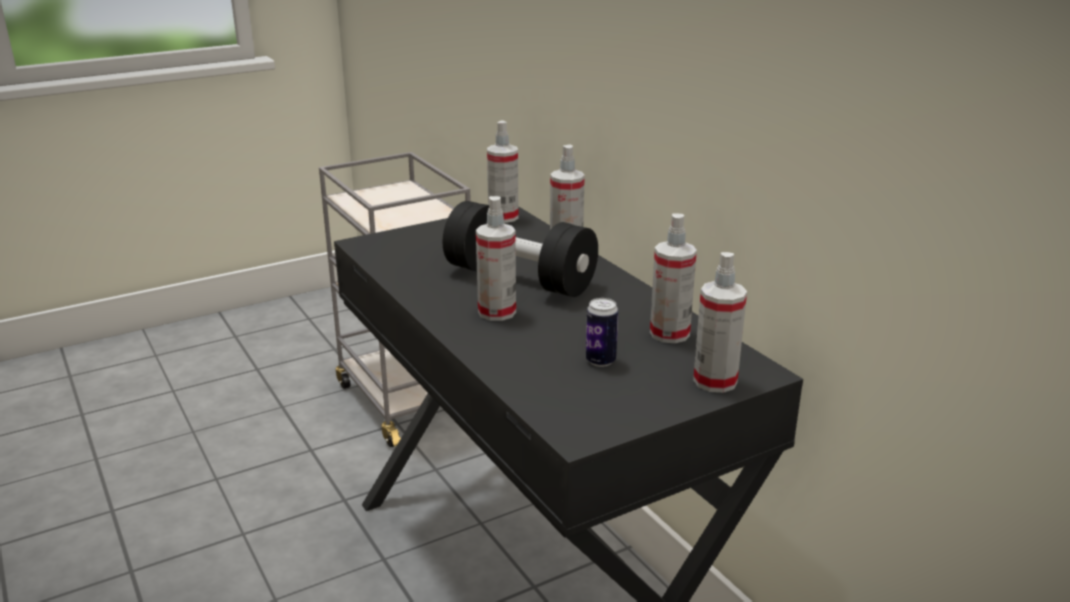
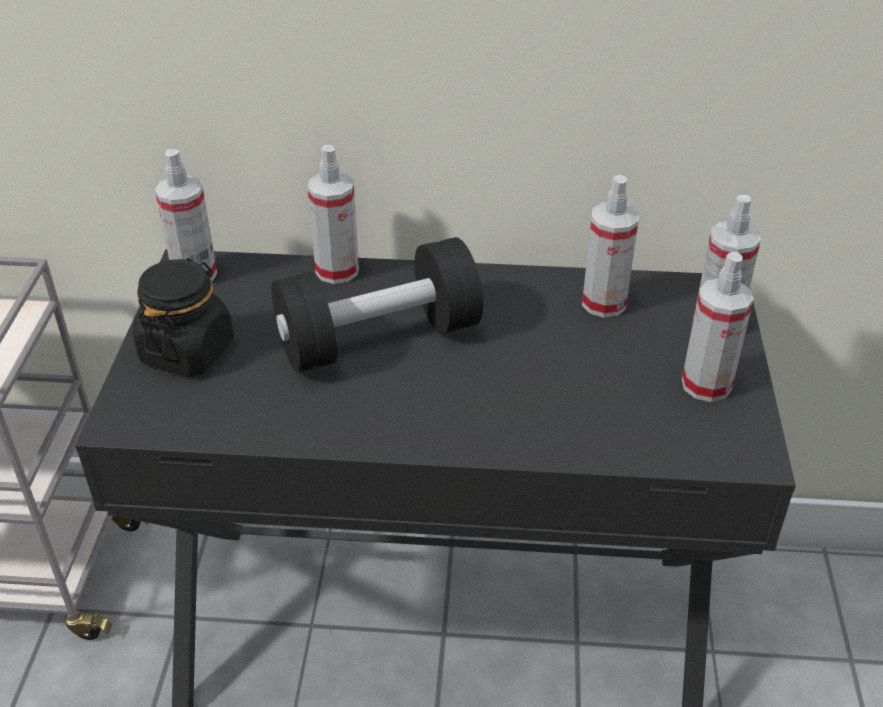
camera: 55 degrees left, 15 degrees up
spray bottle [476,196,516,321] -> spray bottle moved to [682,252,754,402]
can [586,298,618,367] -> none
none -> black jar [133,258,234,377]

